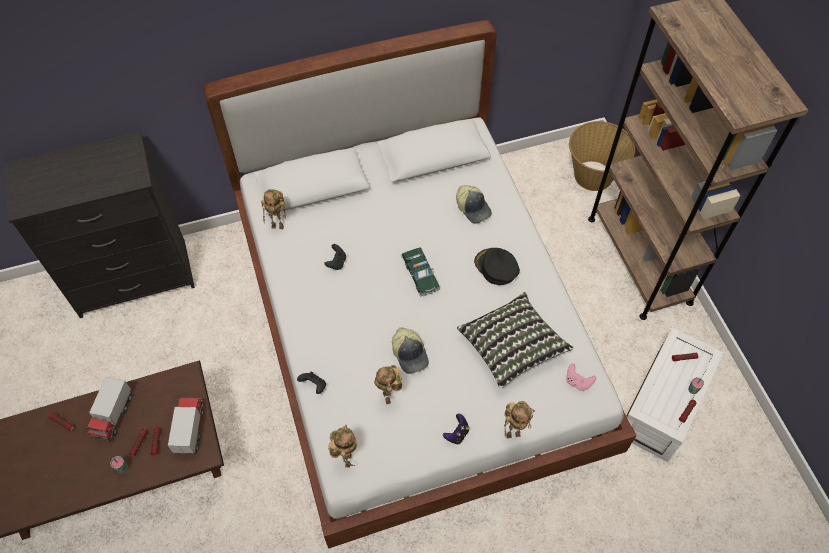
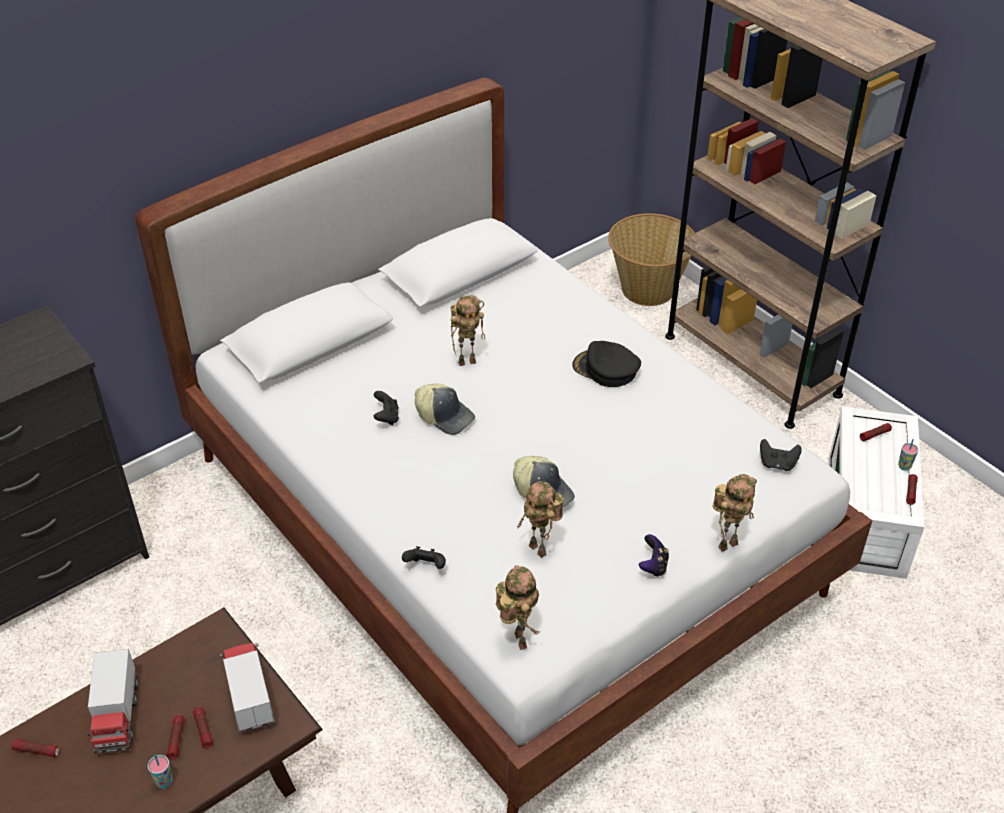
camera: 20 degrees left, 15 degrees down
toy robot [261,189,286,229] -> toy robot moved to [451,295,485,366]
toy car [401,247,441,297] -> none
cap [456,185,492,224] -> cap moved to [415,384,475,435]
pillow [457,292,573,388] -> none
pink game controller [566,363,596,391] -> black game controller [760,439,802,471]

